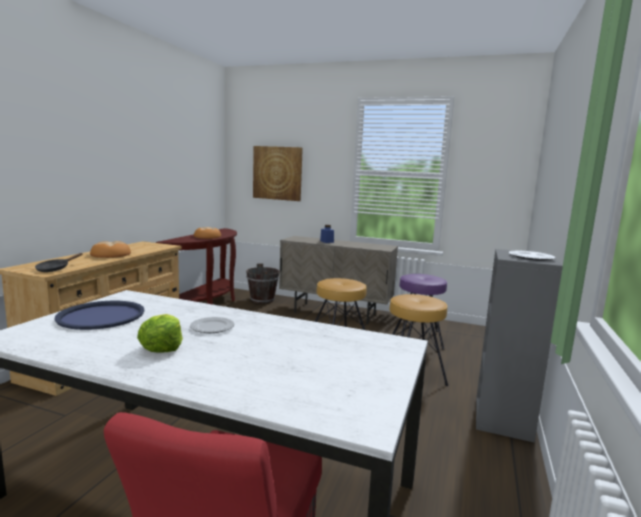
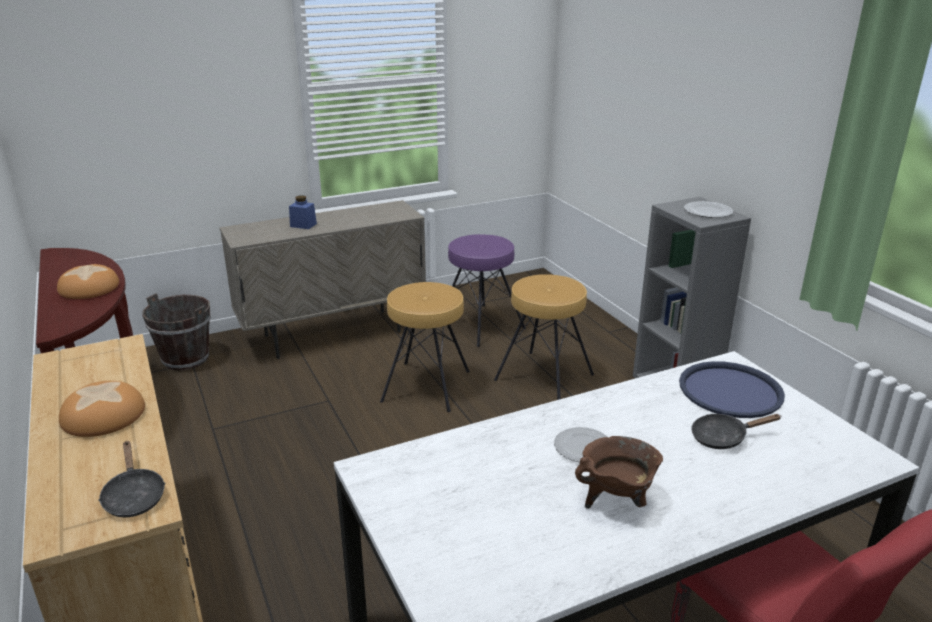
camera: 45 degrees left, 15 degrees up
blue tray [55,301,145,330] -> blue tray moved to [679,361,785,418]
lettuce [137,314,183,353] -> brown cooking pot [575,436,663,509]
picture [253,146,303,201] -> none
none -> black frying pan [691,414,780,449]

